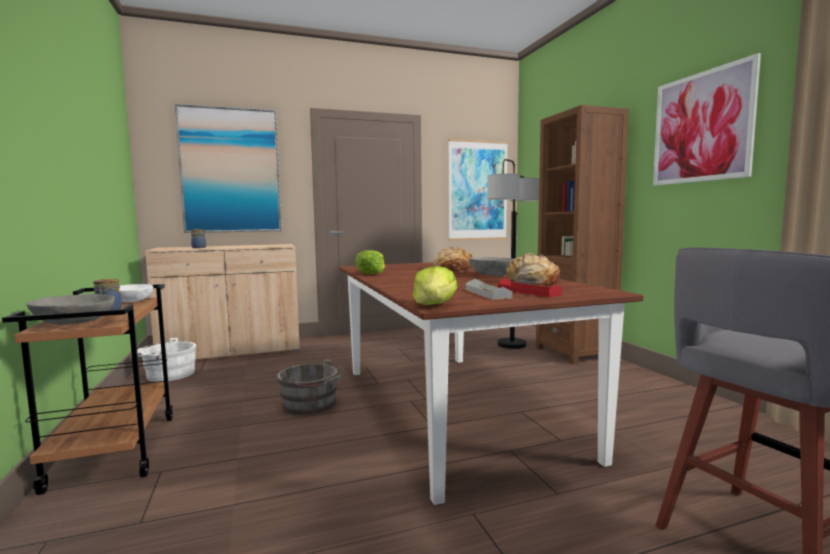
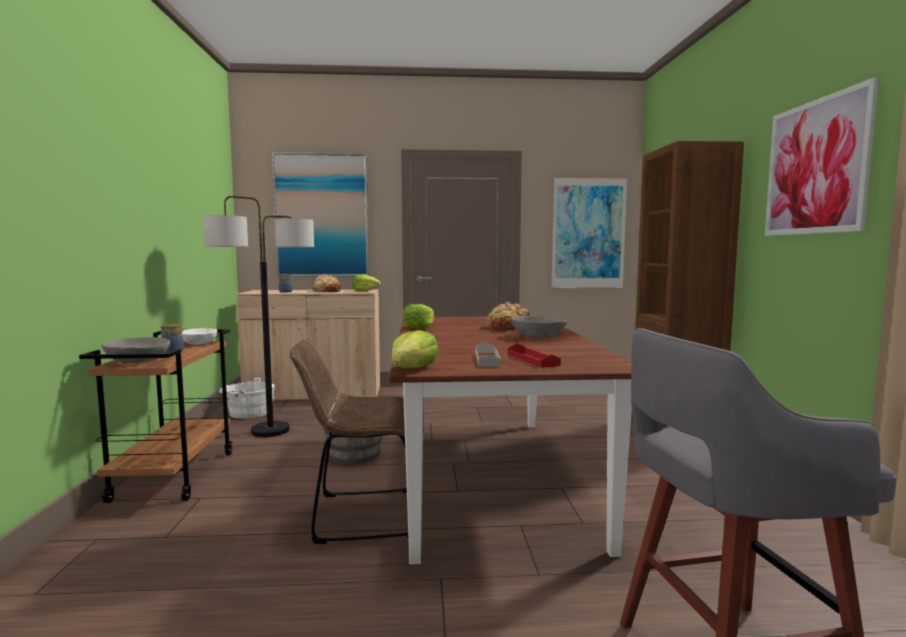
camera: 15 degrees right, 0 degrees up
floor lamp [487,159,539,349] -> floor lamp moved to [203,196,314,437]
bread [506,253,560,285] -> bread moved to [312,274,341,292]
none -> brown chair [290,340,422,544]
none -> lettuce [352,274,381,292]

